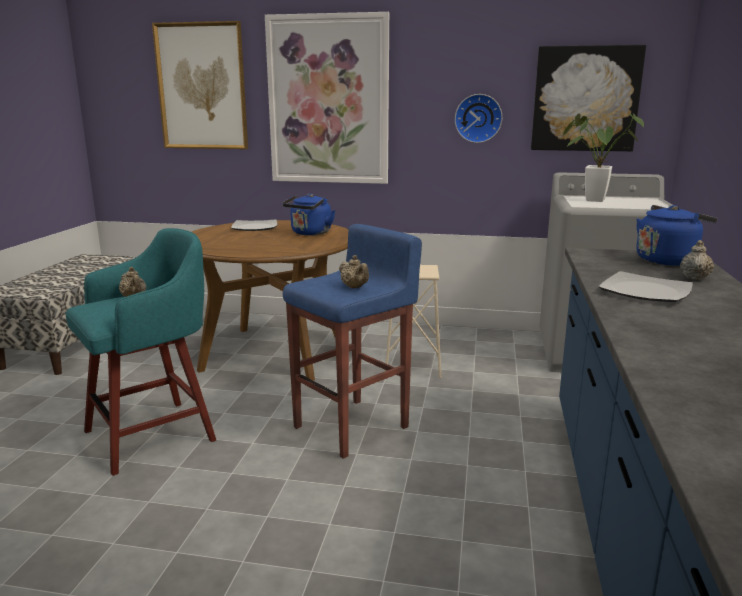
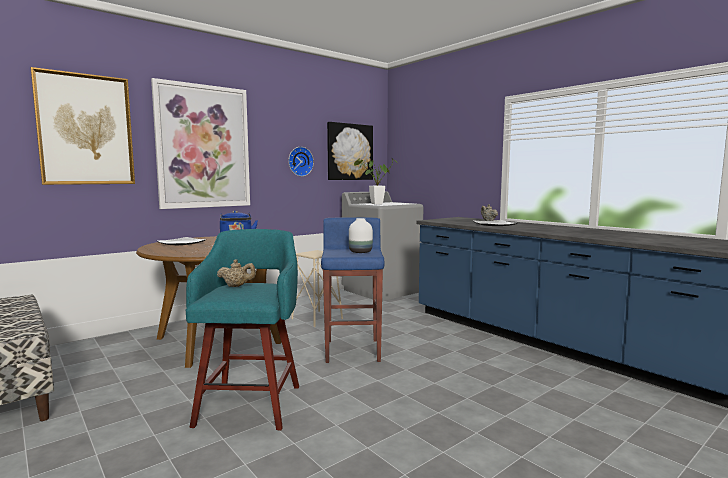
camera: 50 degrees left, 10 degrees down
beige teapot [339,255,369,288] -> white vase [349,218,373,253]
blue kettle [636,205,717,266] -> none

